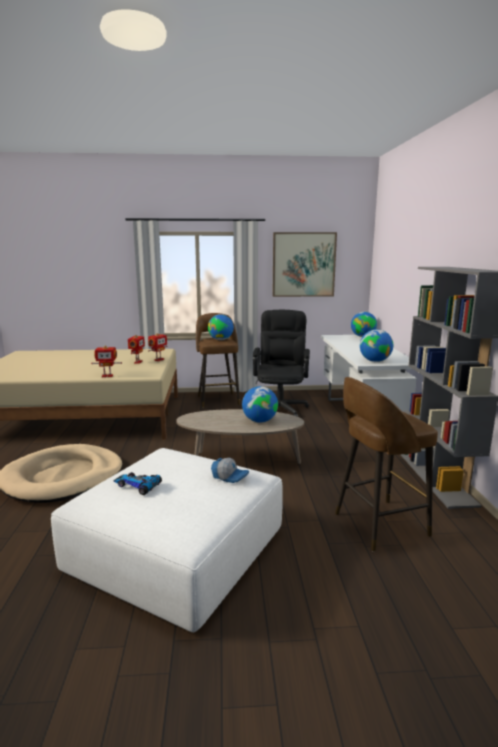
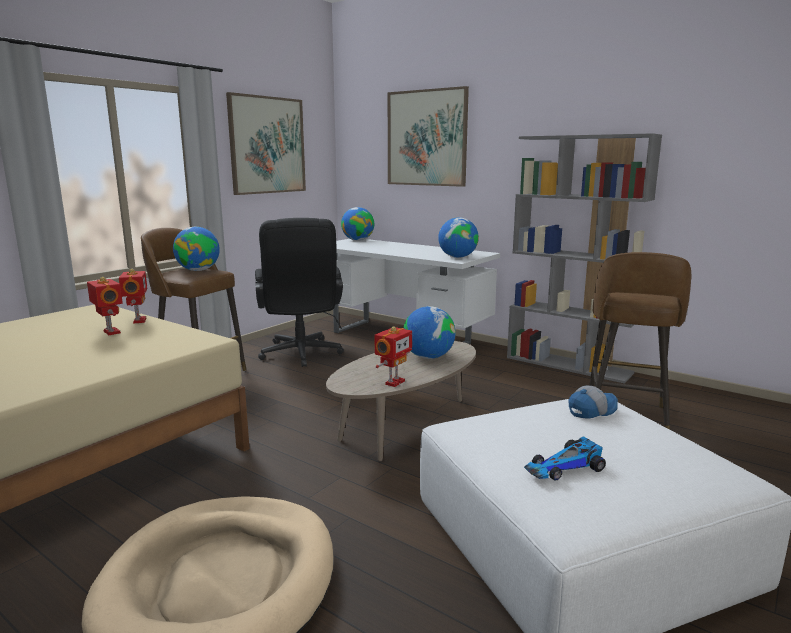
camera: 50 degrees left, 0 degrees up
toy robot [91,345,122,378] -> toy robot moved to [375,326,412,387]
black office chair [253,310,310,417] -> black office chair turned 150 degrees counterclockwise [255,218,344,367]
none -> picture [388,86,469,187]

